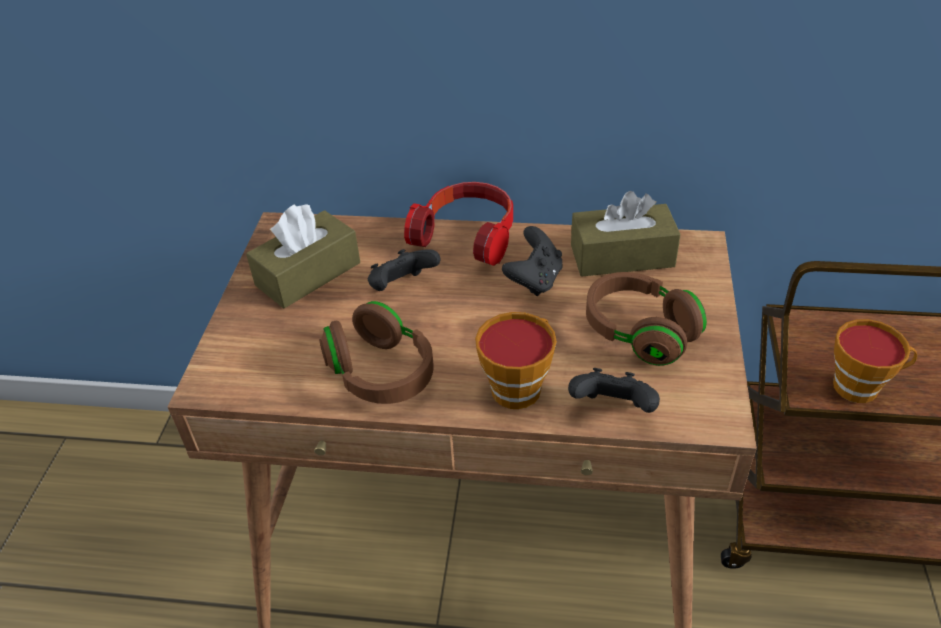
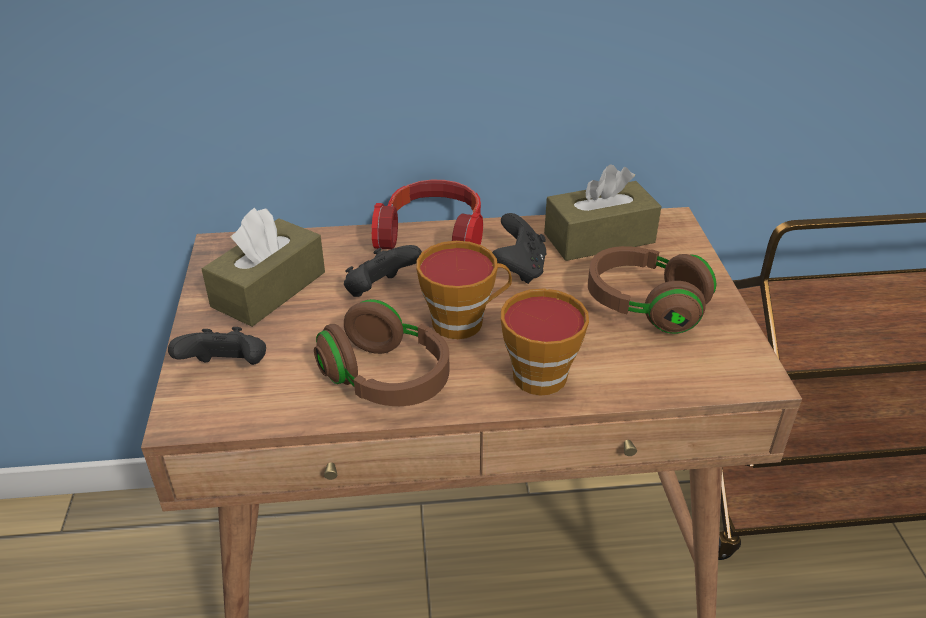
camera: 15 degrees left, 5 degrees down
black game controller [568,368,660,413] -> black game controller moved to [168,327,266,365]
cup [833,319,917,403] -> cup moved to [416,241,512,339]

